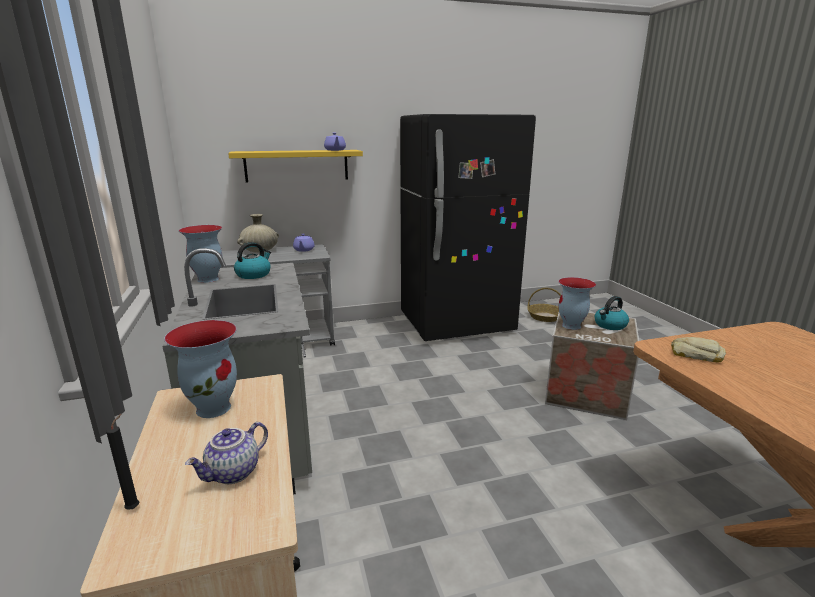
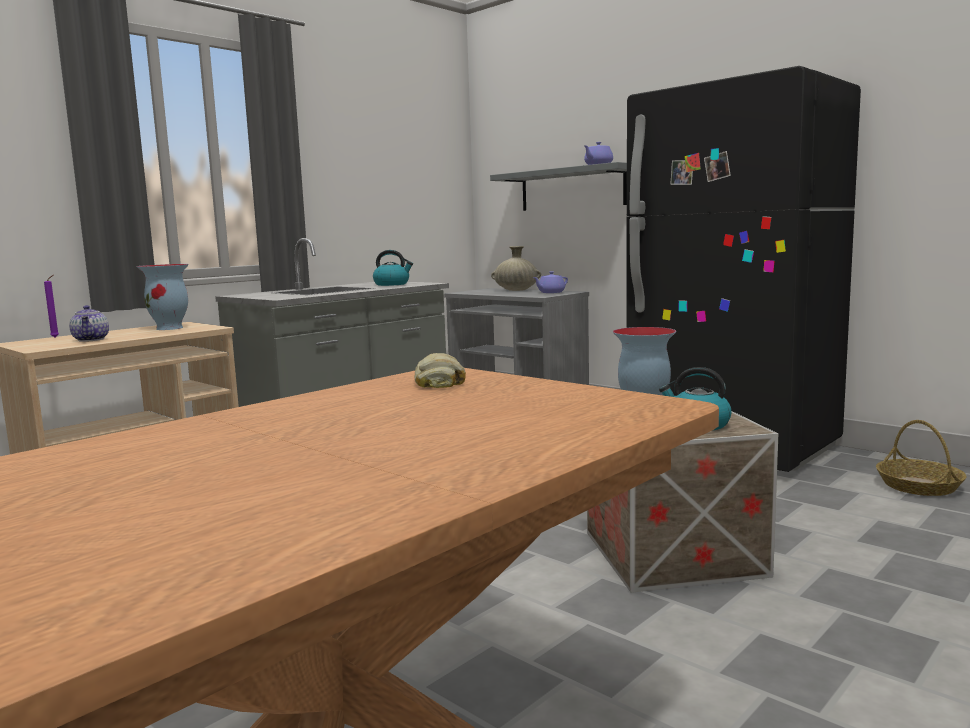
camera: 60 degrees right, 10 degrees down
black candle [106,414,139,510] -> purple candle [44,275,59,338]
vase [179,225,223,283] -> none
teapot [185,422,268,484] -> teapot turned 120 degrees counterclockwise [69,305,109,342]
yellow shelf [228,150,363,182] -> grey shelf [490,162,627,211]

